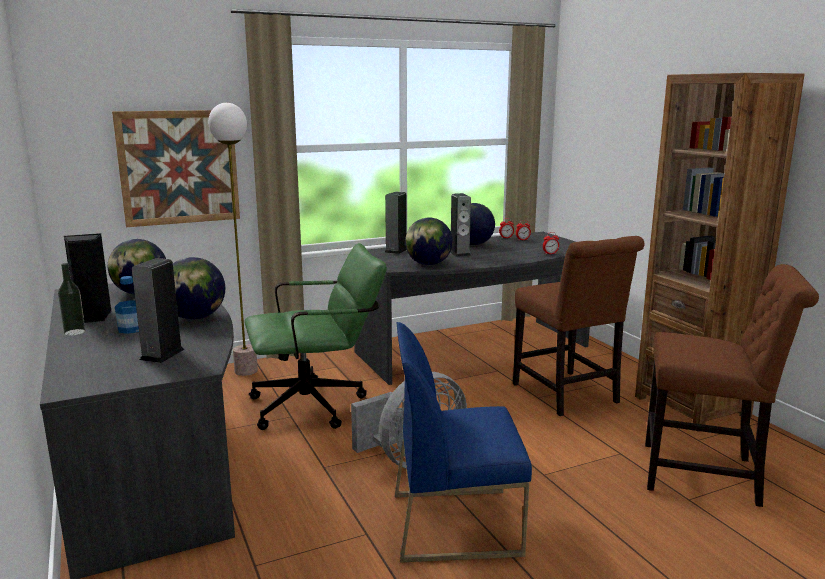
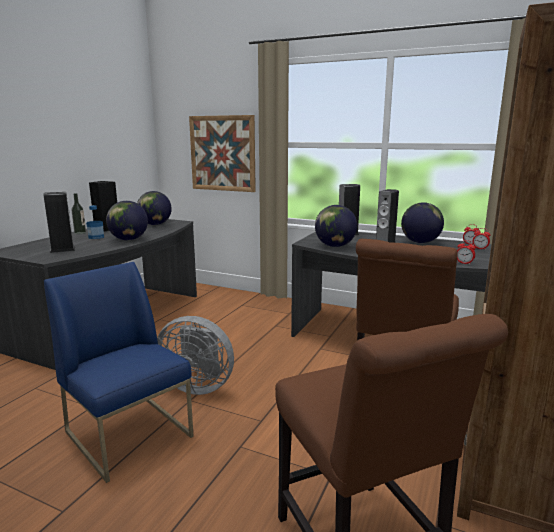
camera: 50 degrees right, 0 degrees up
floor lamp [208,103,258,376] -> none
green office chair [245,243,387,430] -> none

